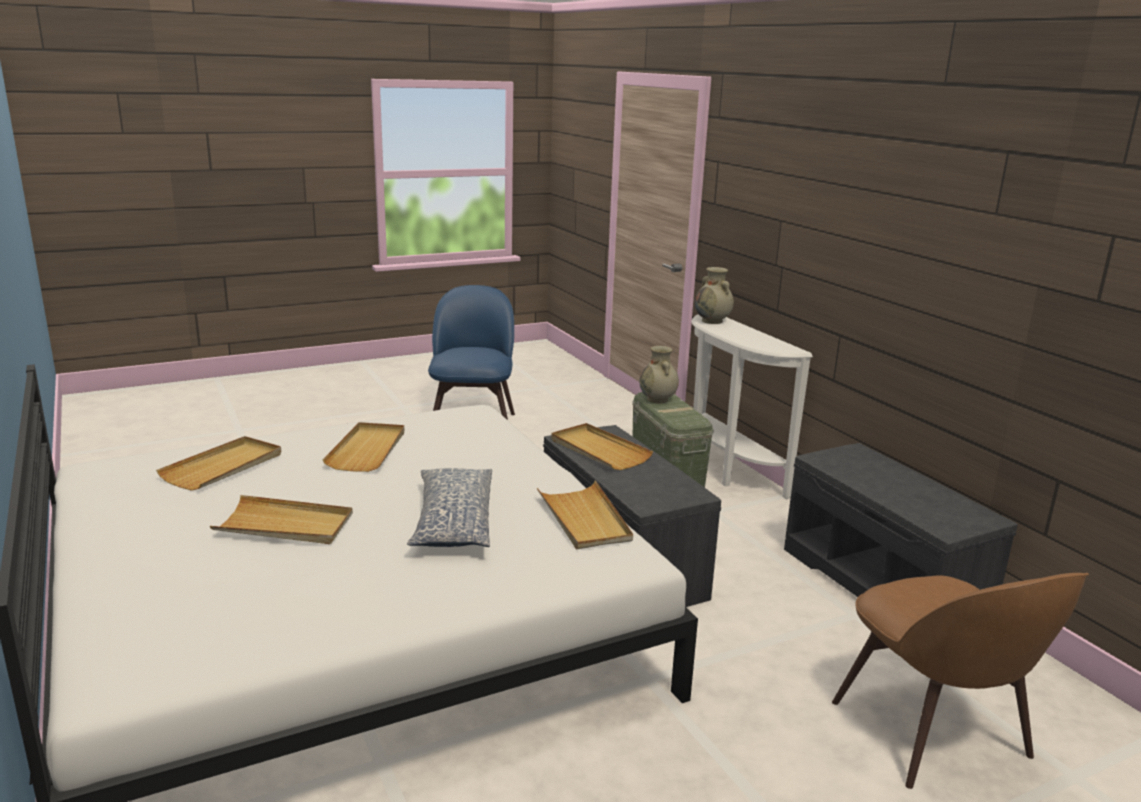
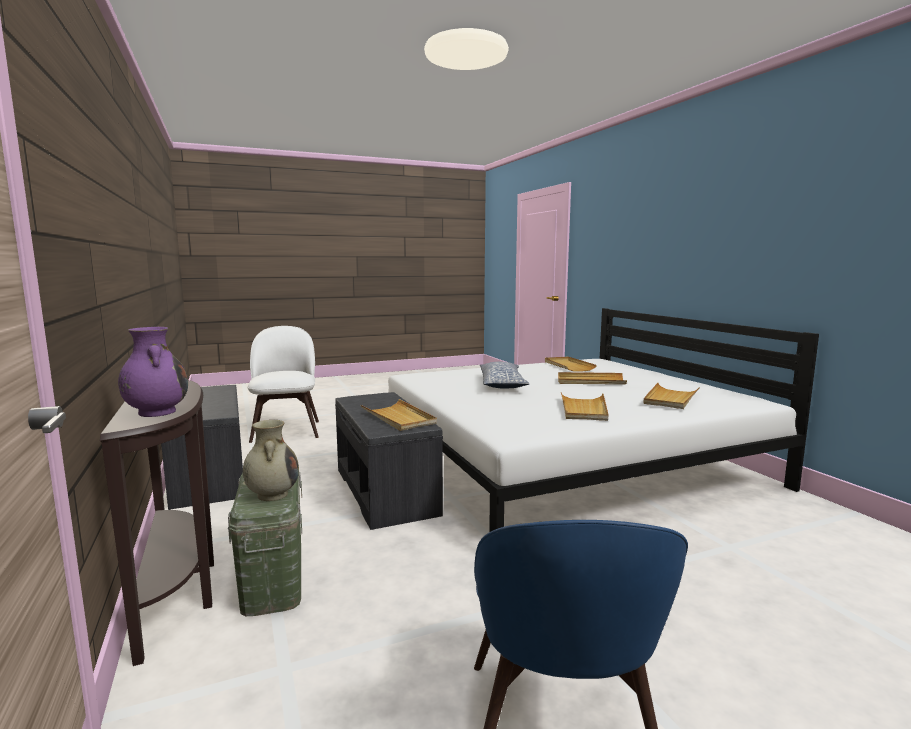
camera: 175 degrees left, 10 degrees down
beige tray [537,481,633,549] -> beige tray moved to [545,357,597,372]
white console table [691,314,813,499] -> brown console table [100,380,214,666]
beige vase [695,267,734,324] -> purple vase [118,327,188,417]
brown chair [832,573,1089,789] -> white chair [247,326,319,443]

